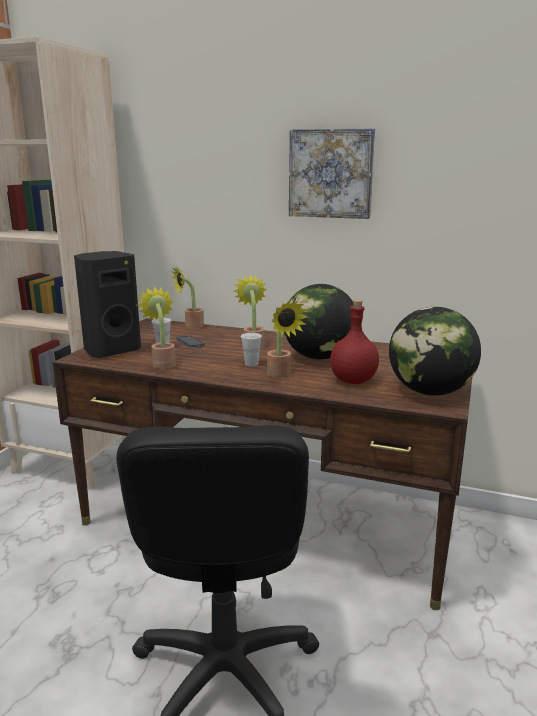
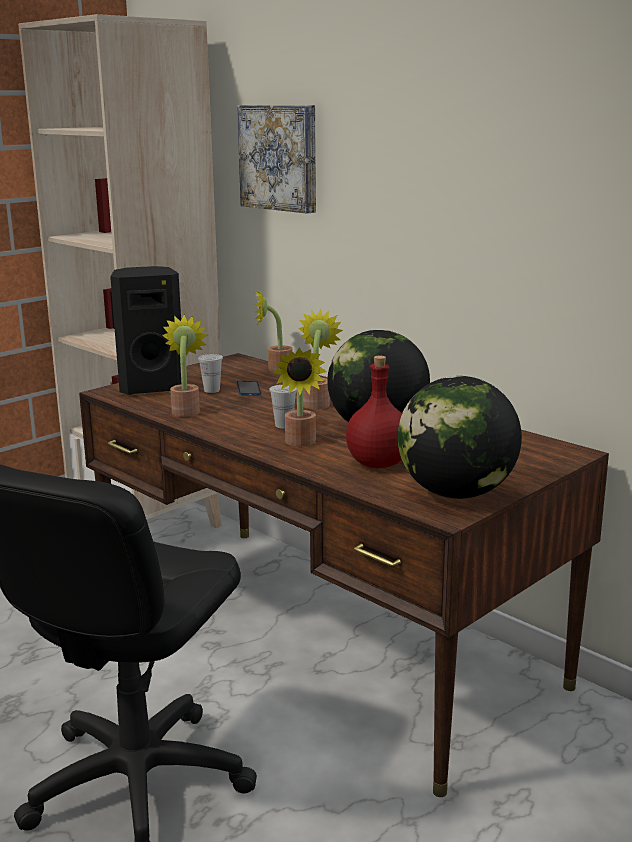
camera: 25 degrees right, 0 degrees up
picture [289,128,375,219] -> picture moved to [237,105,316,214]

